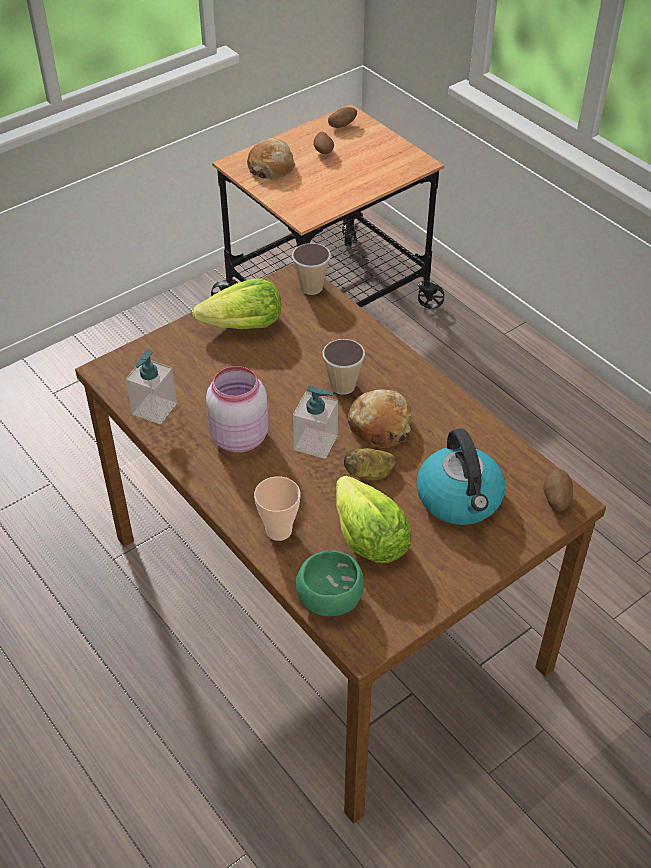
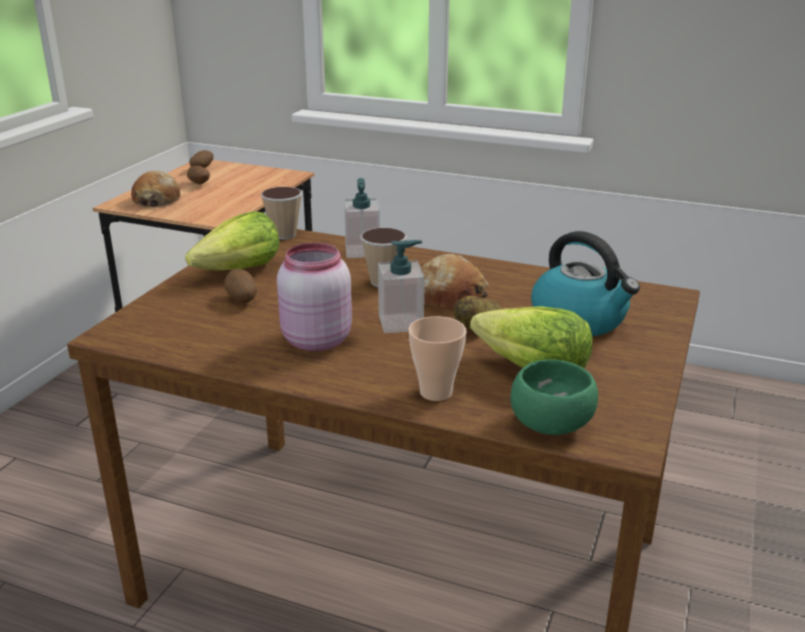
camera: 30 degrees left, 20 degrees down
soap dispenser [126,350,177,424] -> soap dispenser moved to [344,178,380,258]
potato [543,469,573,511] -> potato moved to [225,269,257,303]

